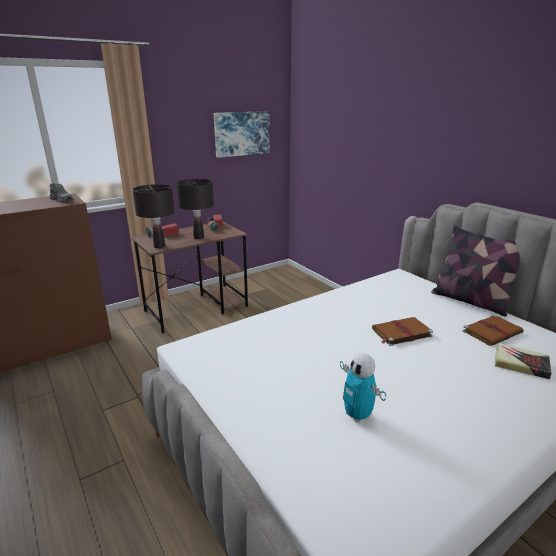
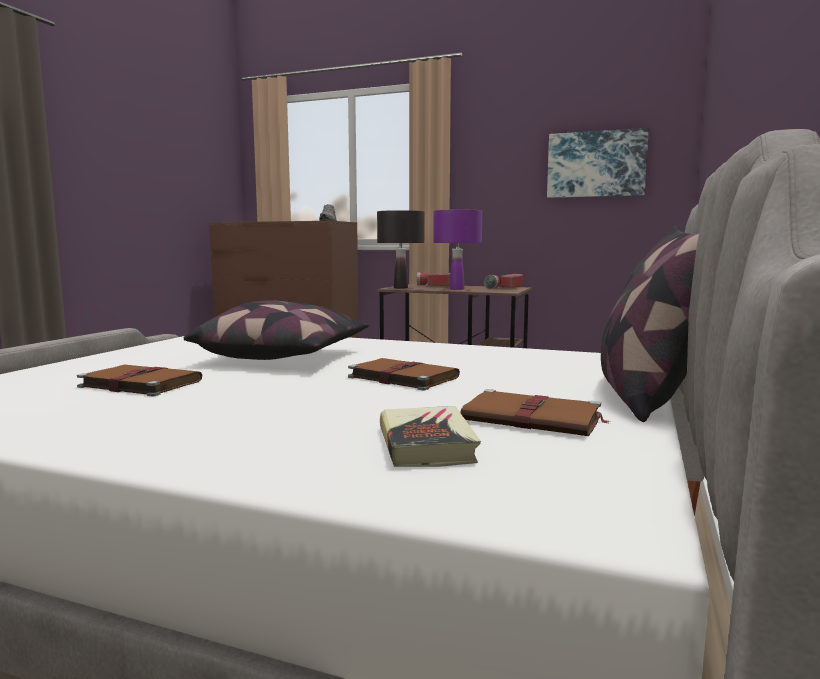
camera: 55 degrees right, 15 degrees down
black table lamp [176,179,214,239] -> purple table lamp [433,209,482,290]
toy robot [340,353,386,423] -> brown book [77,364,202,397]
none -> pillow [184,300,369,360]

